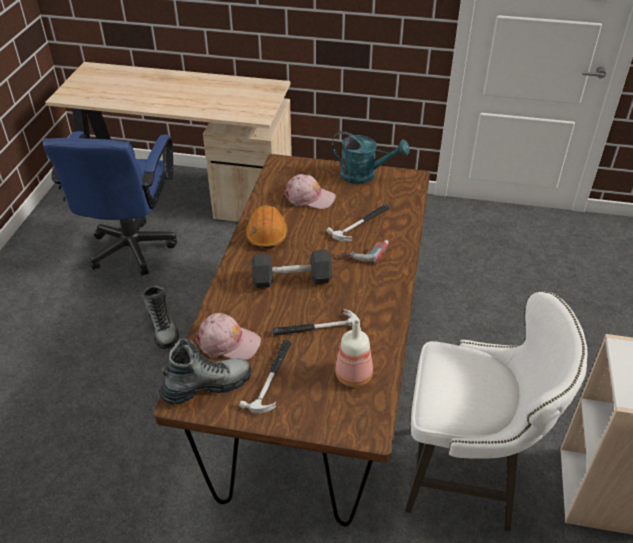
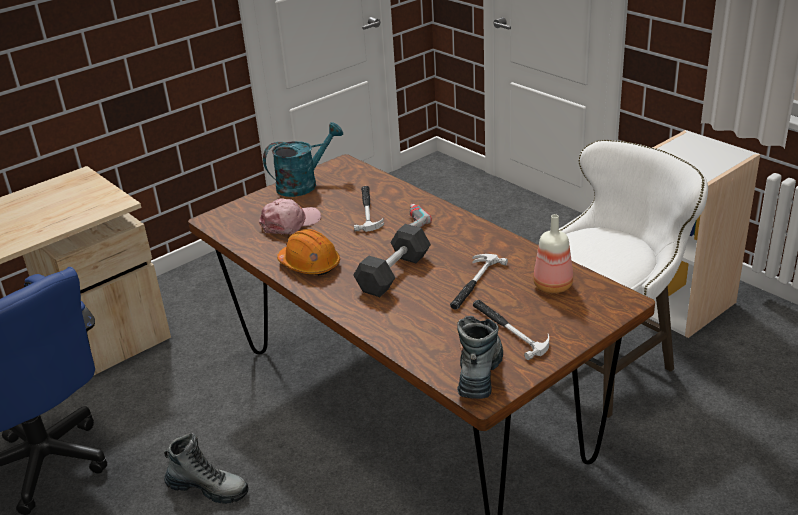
camera: 50 degrees left, 10 degrees down
pink cap [196,313,261,360] -> none

